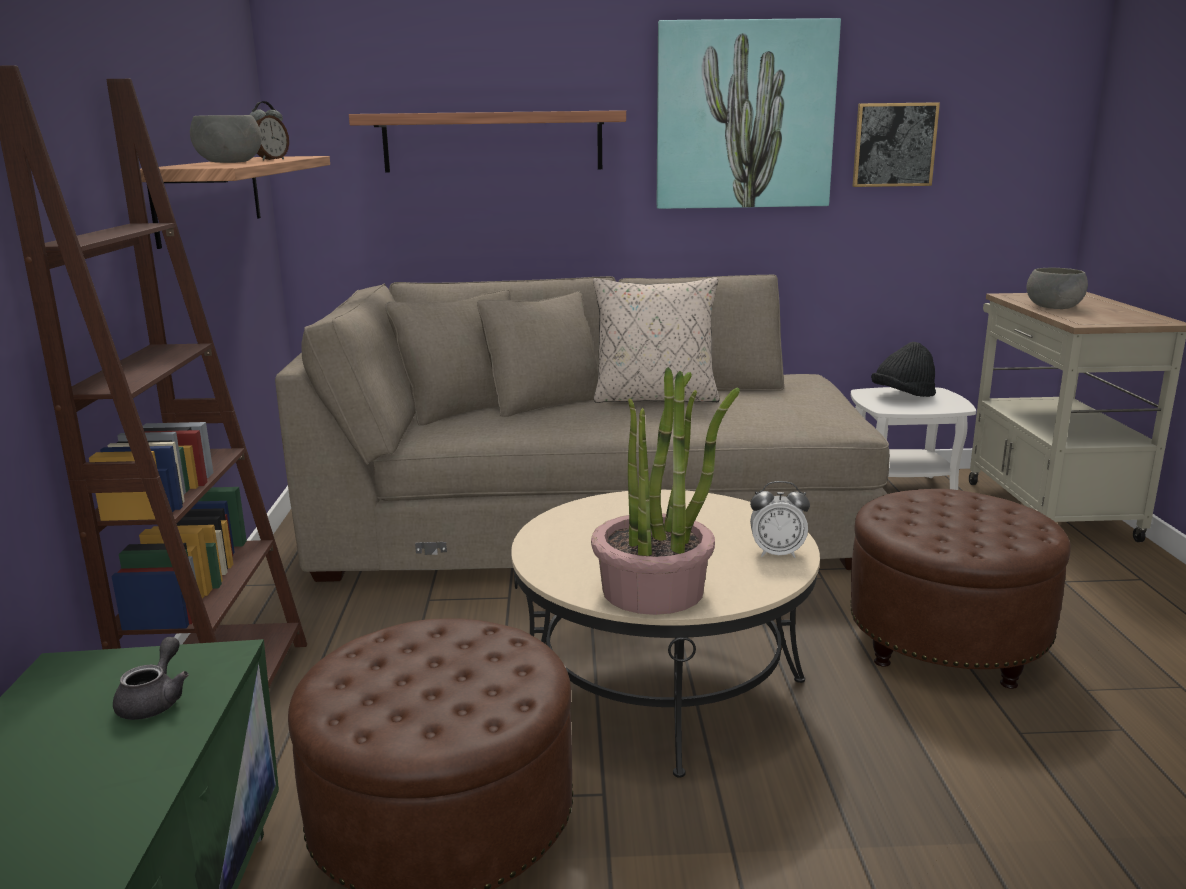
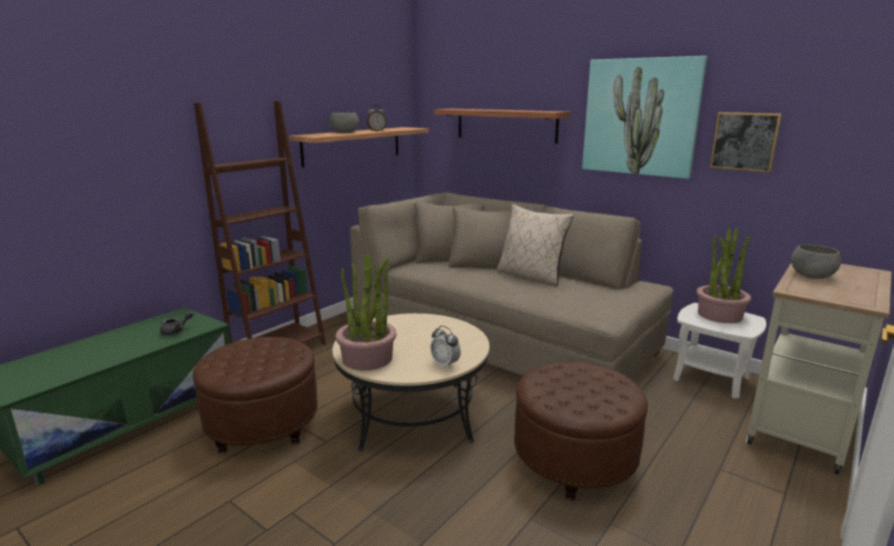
camera: 40 degrees right, 0 degrees up
black hat [871,342,936,397] -> potted plant [697,228,751,323]

